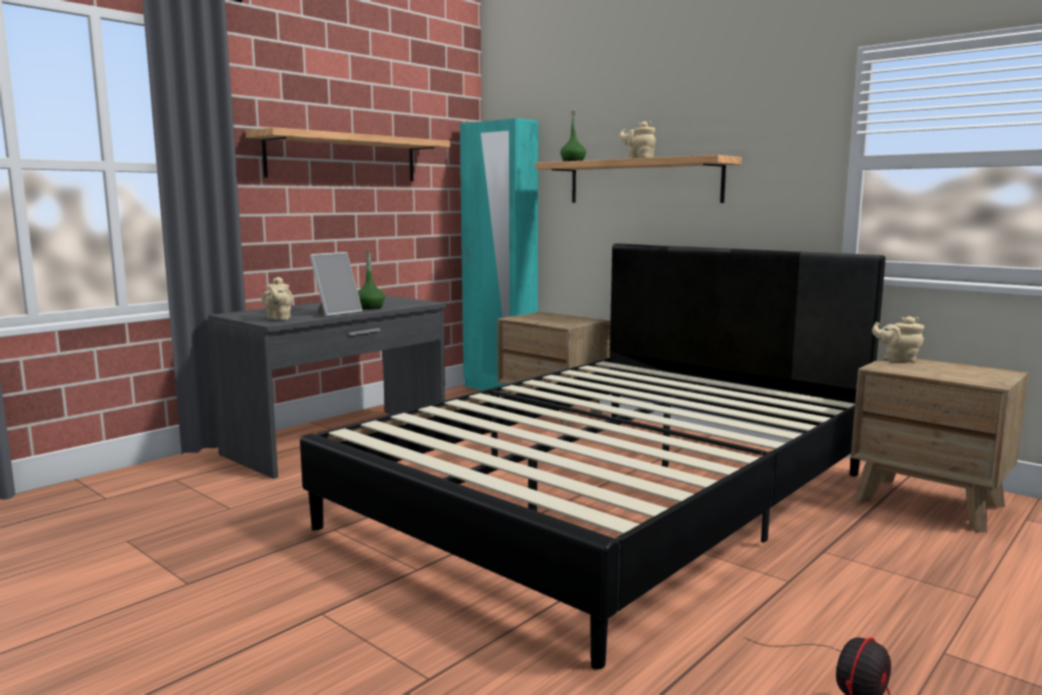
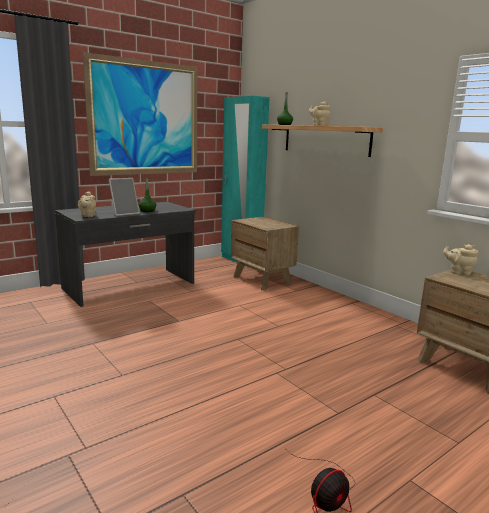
camera: 10 degrees right, 5 degrees up
shelf [246,127,451,181] -> picture [83,52,197,176]
black bed [300,243,885,670] -> none

